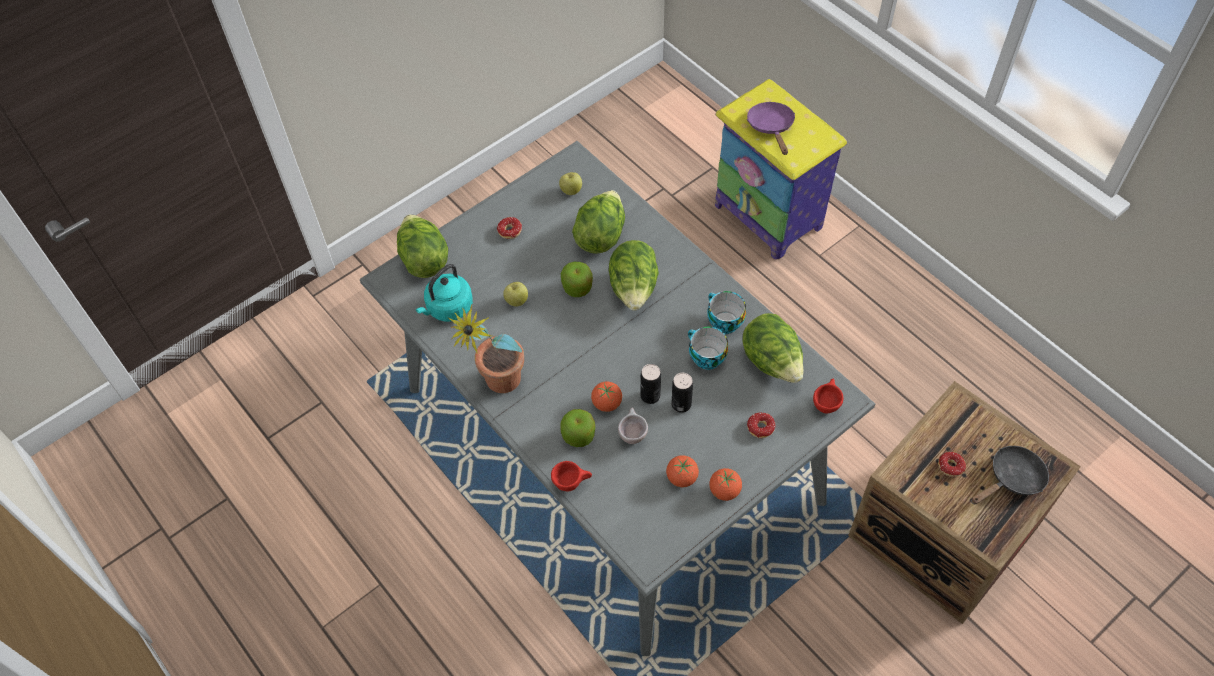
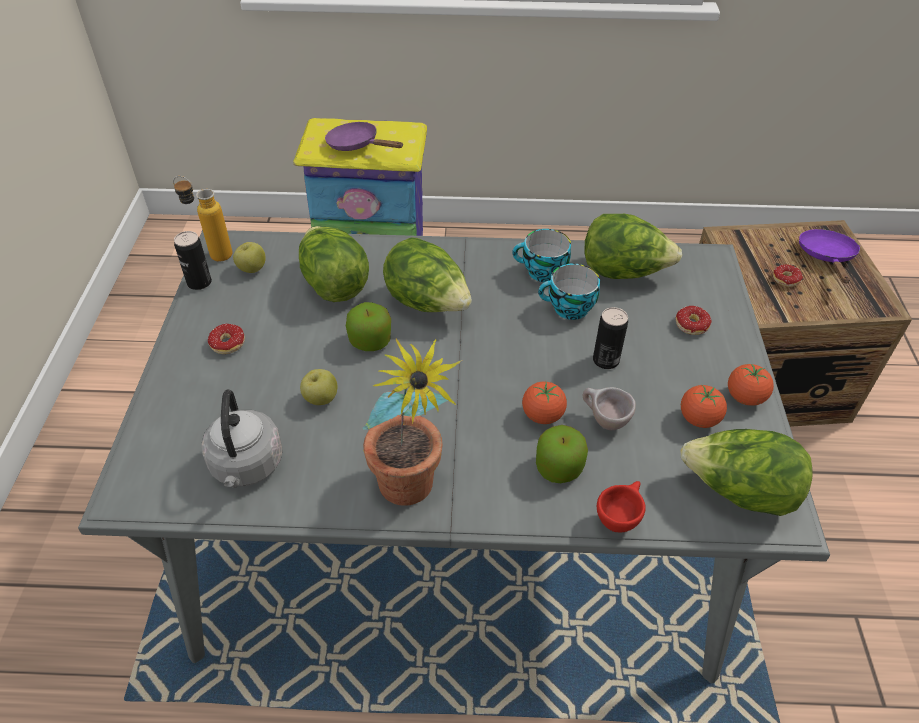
camera: 50 degrees left, 10 degrees down
lettuce [397,214,448,278] -> lettuce moved to [680,429,813,516]
turquoise kettle [416,264,473,322] -> grey kettle [202,390,283,488]
can [641,364,661,404] -> can moved to [174,231,212,290]
red cup [813,378,844,413] -> none
black frying pan [971,446,1049,505] -> purple frying pan [799,229,860,283]
none -> bottle [173,176,232,262]

